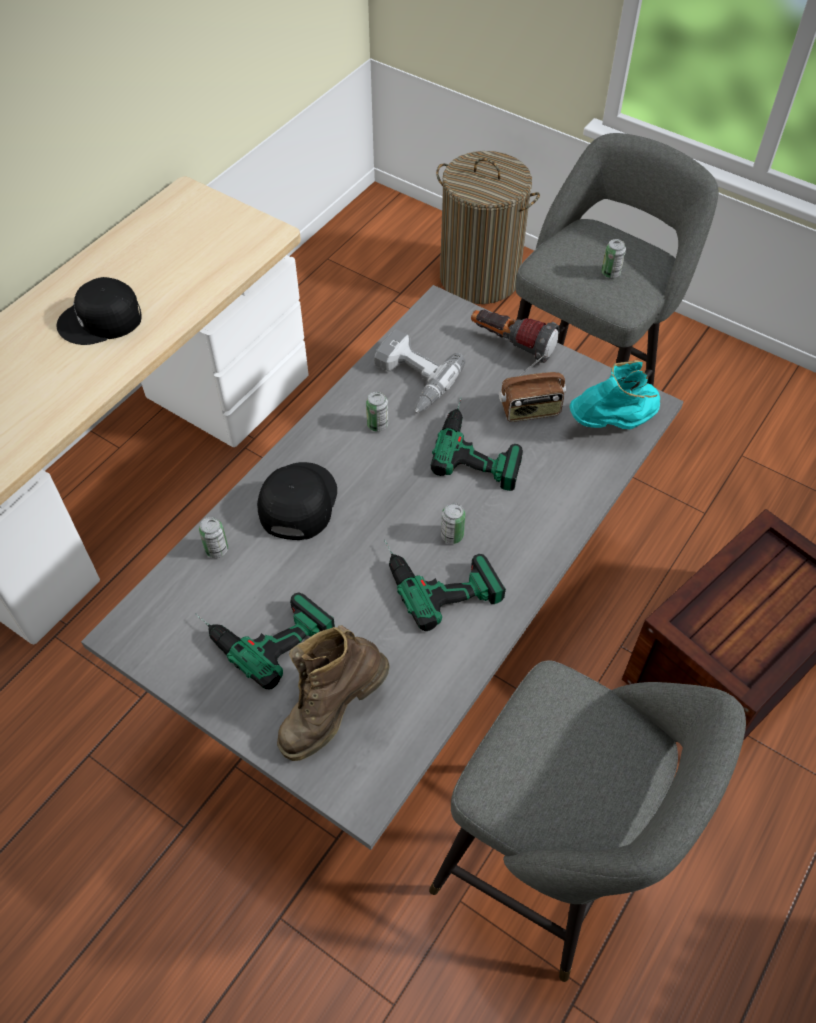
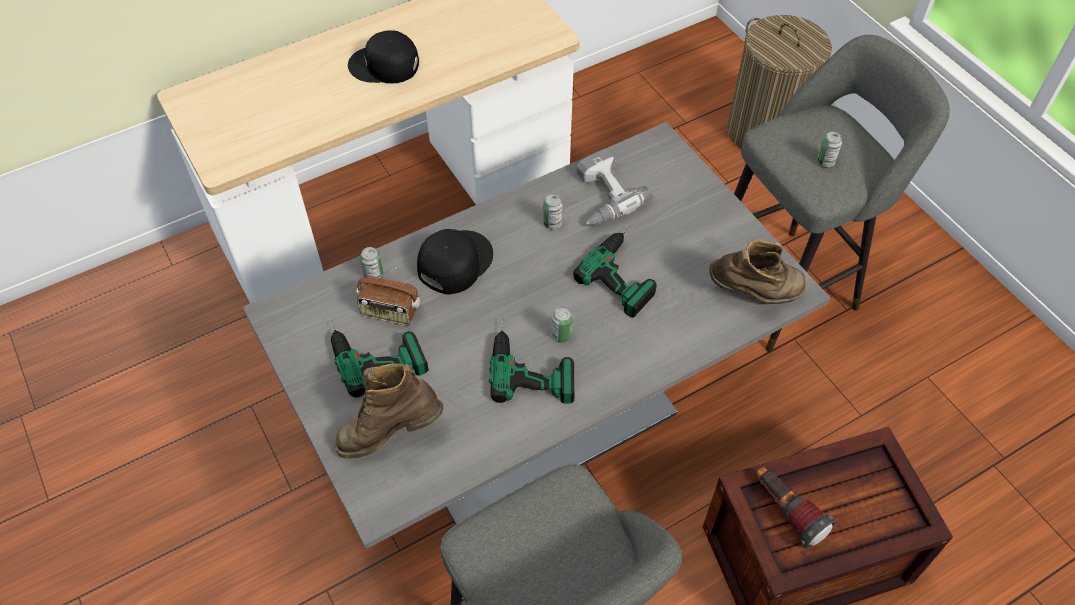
camera: 25 degrees right, 0 degrees up
flashlight [471,310,559,363] -> flashlight moved to [756,467,836,549]
radio [499,354,566,422] -> radio moved to [356,267,420,325]
turquoise boot [570,360,660,429] -> brown boot [709,239,806,304]

